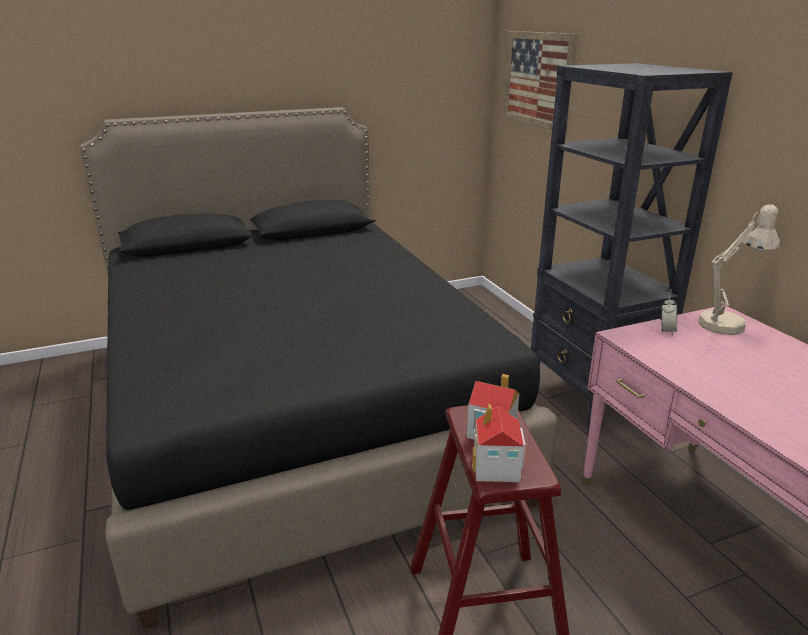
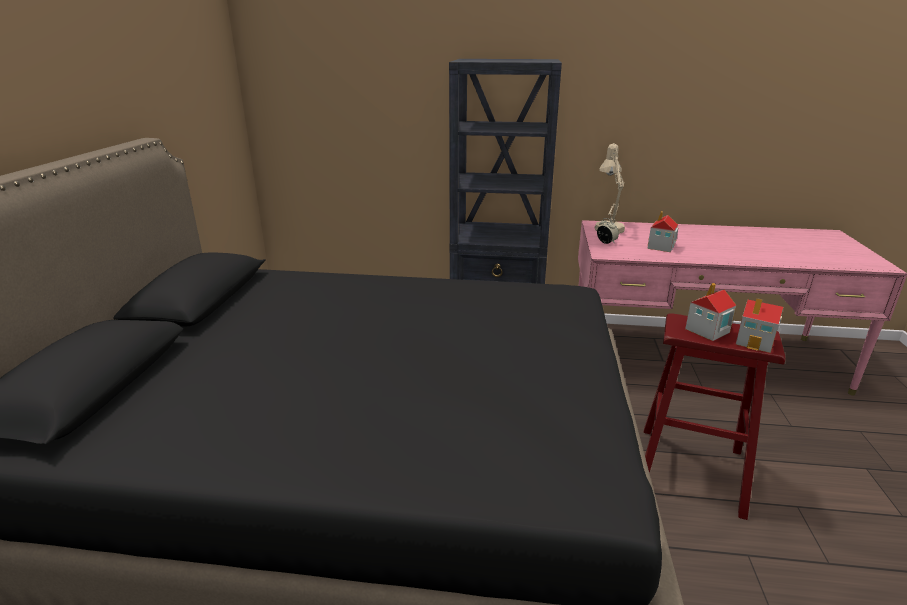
camera: 60 degrees left, 0 degrees up
picture [503,31,578,133] -> none
none -> toy house [647,211,678,252]

